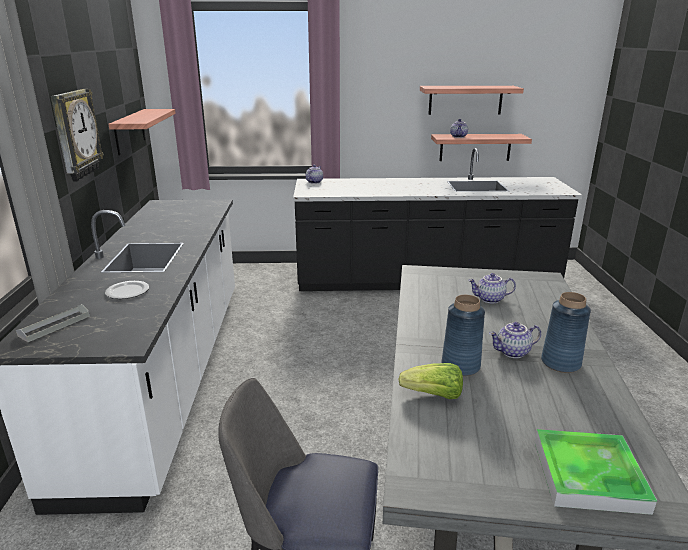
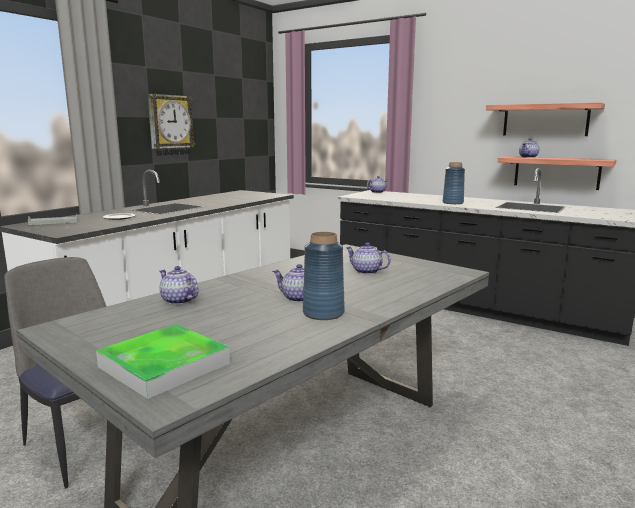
camera: 35 degrees right, 10 degrees down
shelf [108,109,176,155] -> none
lettuce [398,363,463,399] -> teapot [160,266,198,305]
blue vase [442,295,485,376] -> blue vase moved to [443,162,465,204]

